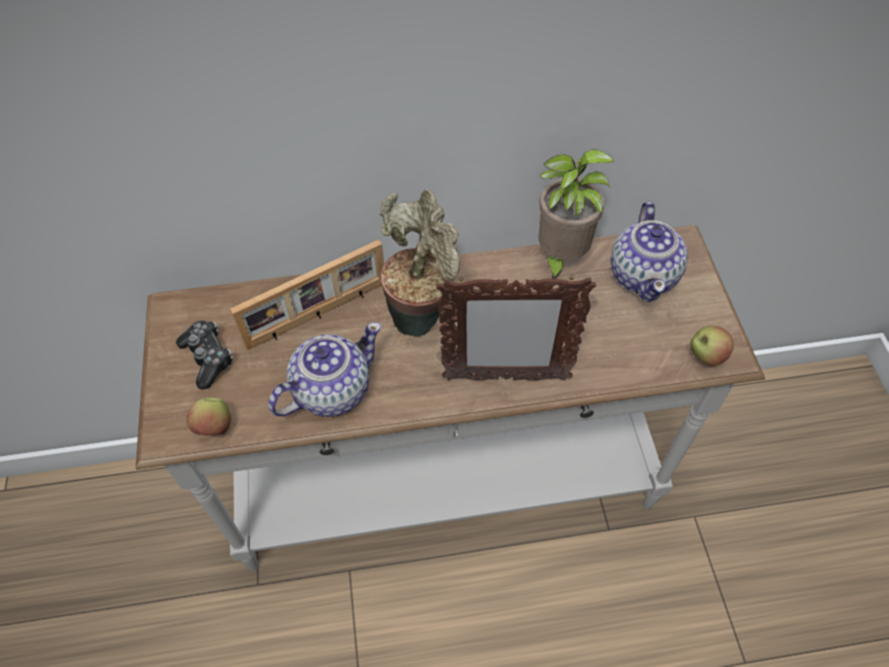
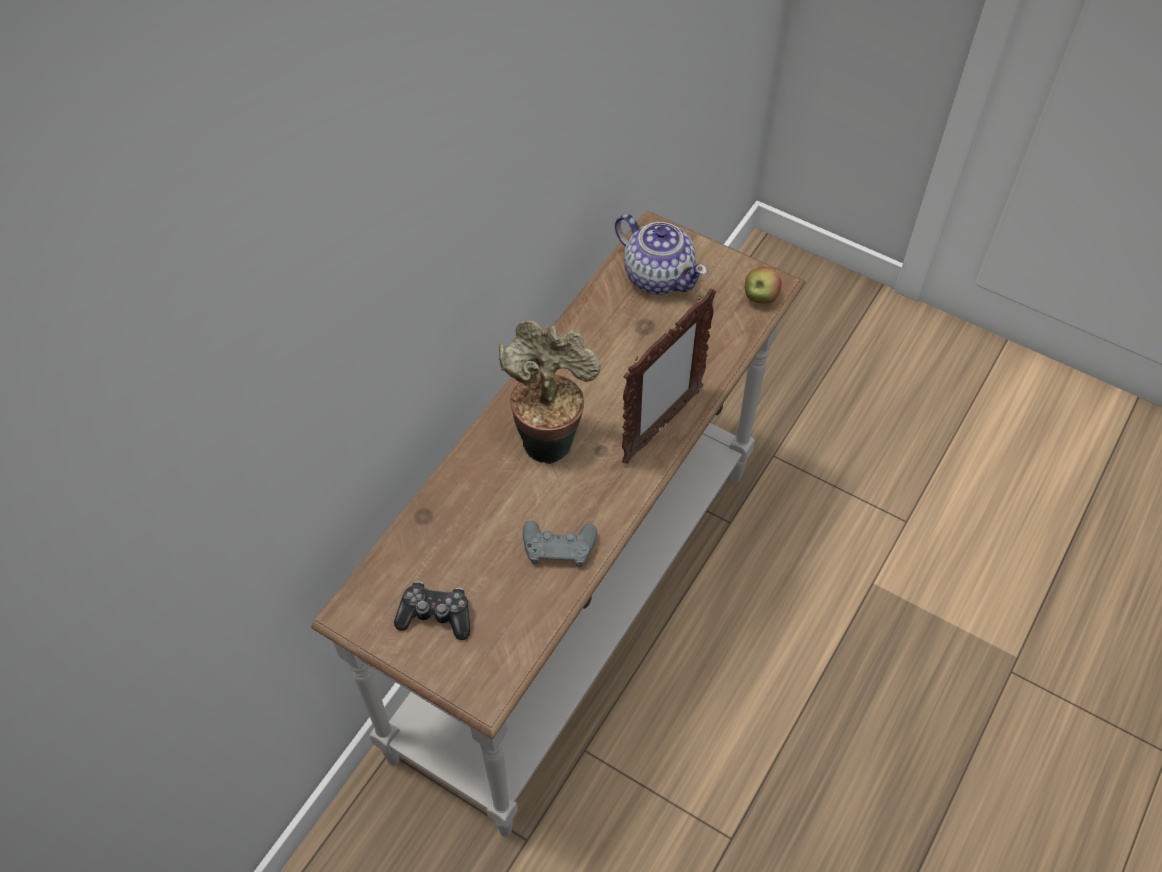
camera: 50 degrees left, 0 degrees up
apple [187,397,231,436] -> none
picture frame [230,240,384,351] -> none
teapot [268,322,382,417] -> grey game controller [523,520,597,567]
potted plant [539,149,615,279] -> none

